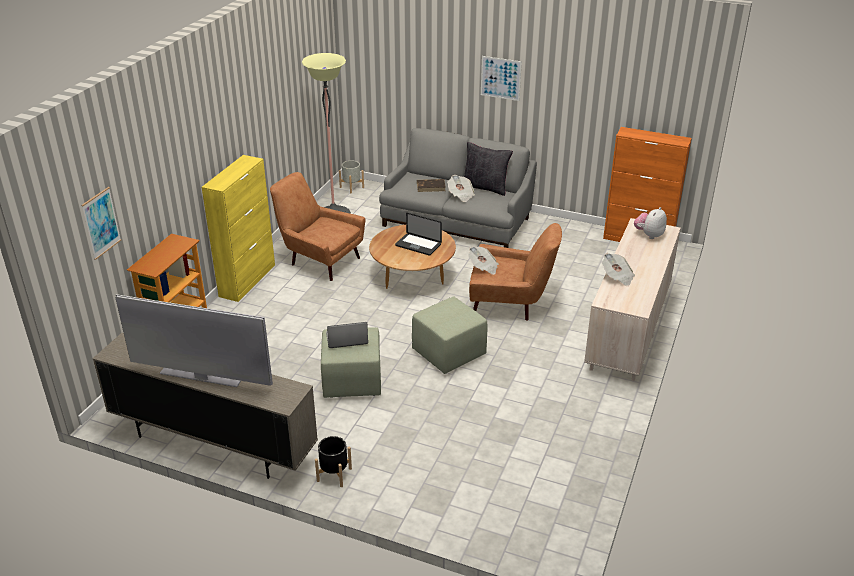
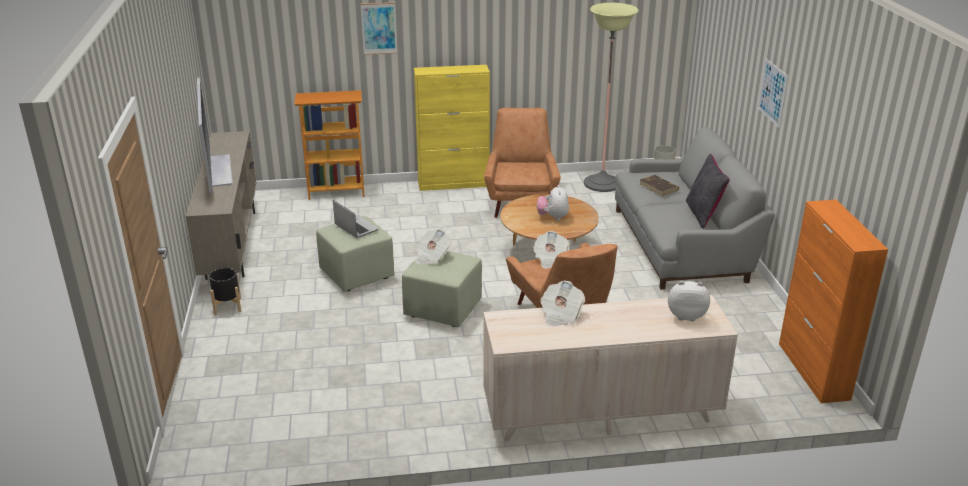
camera: 60 degrees right, 5 degrees down
picture [81,187,121,260] -> picture moved to [361,3,397,55]
laptop [395,213,442,256] -> plush toy [537,185,569,220]
newspaper [447,175,475,202] -> newspaper moved to [415,229,451,264]

